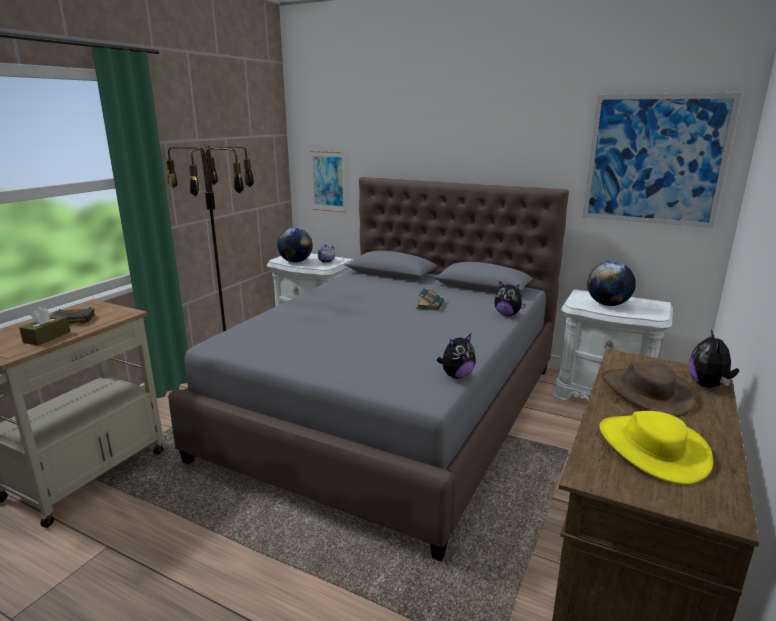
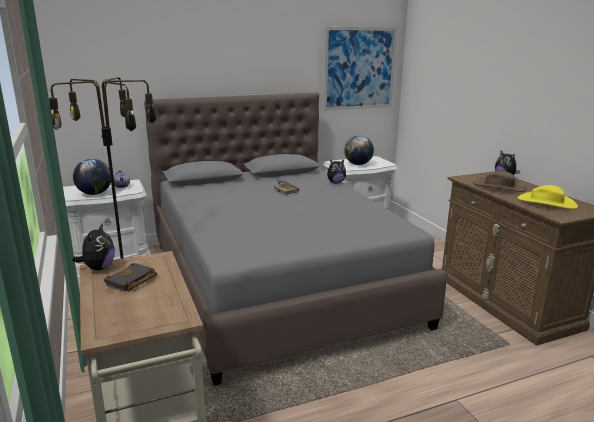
camera: 50 degrees left, 0 degrees up
brown tissue box [19,307,71,346] -> none
picture [310,151,345,213] -> none
plush toy [437,334,476,379] -> plush toy moved to [72,223,115,270]

